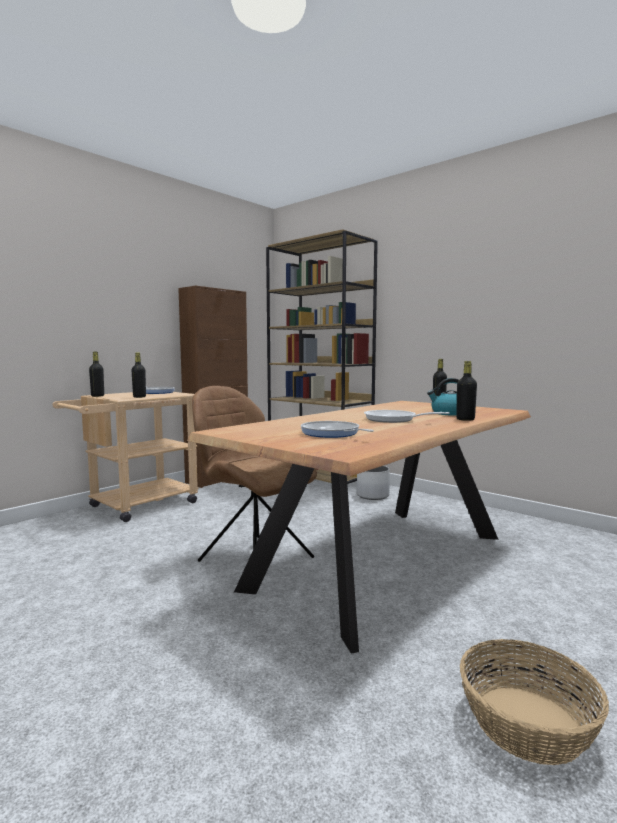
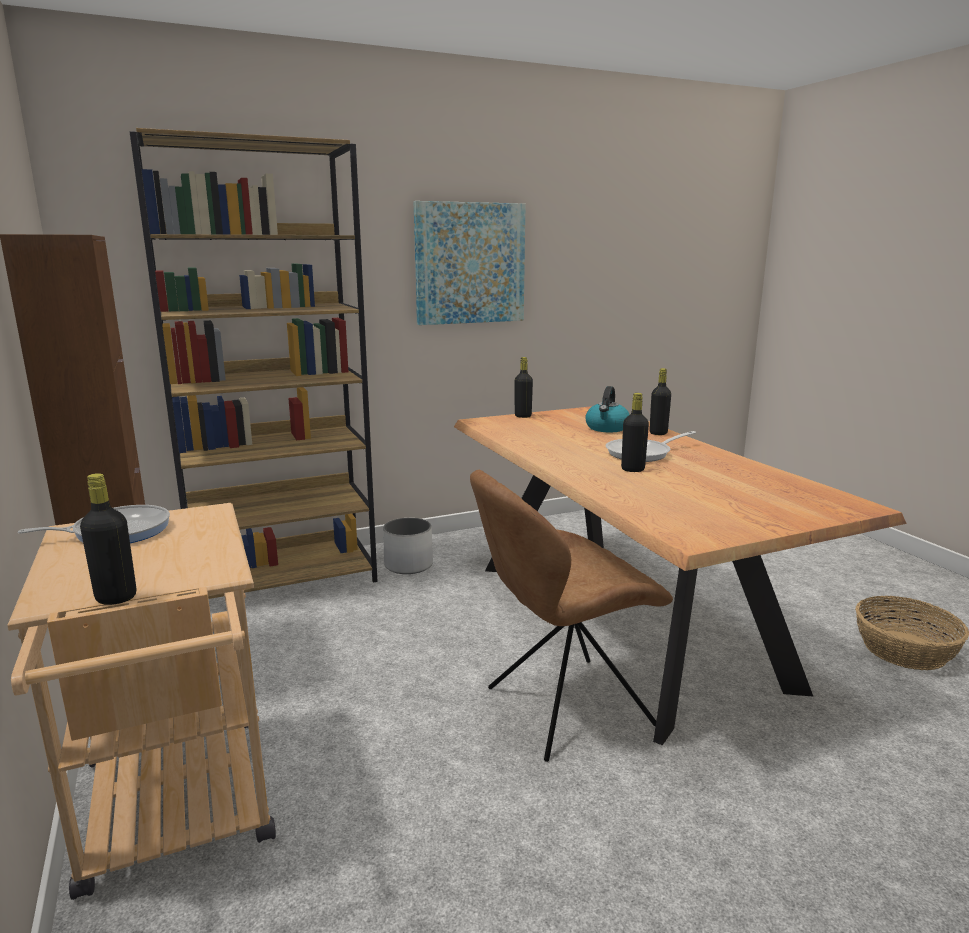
camera: 65 degrees left, 10 degrees up
black bottle [131,352,146,398] -> black bottle moved to [621,393,649,472]
frying pan [301,421,374,438] -> none
none -> picture [413,201,526,325]

